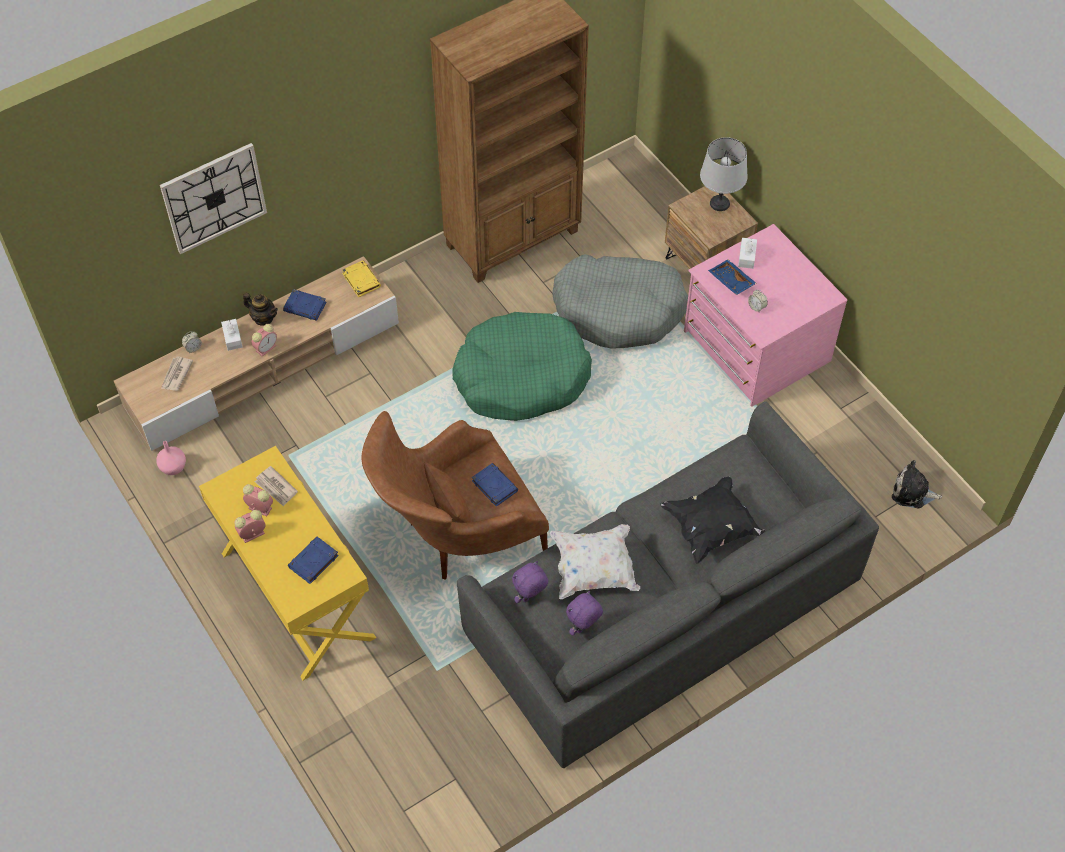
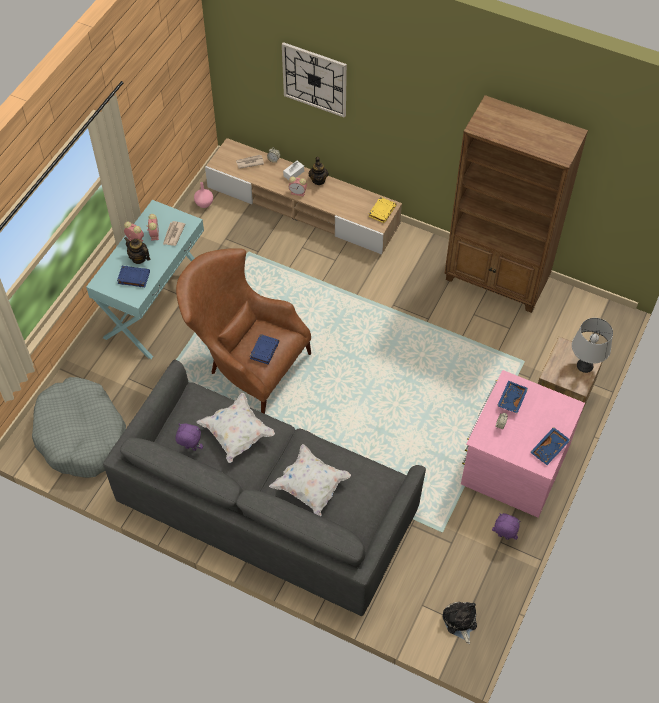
camera: 60 degrees right, 0 degrees up
yellow console table [199,446,376,681] -> turquoise console table [86,200,204,359]
blue book [283,289,326,321] -> none
green dog bed [452,312,592,421] -> none
purple plush toy [512,561,548,603] -> purple plush toy moved to [492,513,521,540]
grey dog bed [552,254,688,349] -> grey dog bed moved to [32,377,126,478]
black pillow [660,476,765,564] -> white pillow [269,444,351,516]
white tissue box [738,238,757,269] -> none
none -> teapot [124,237,150,264]
none -> blue tray [530,427,570,465]

